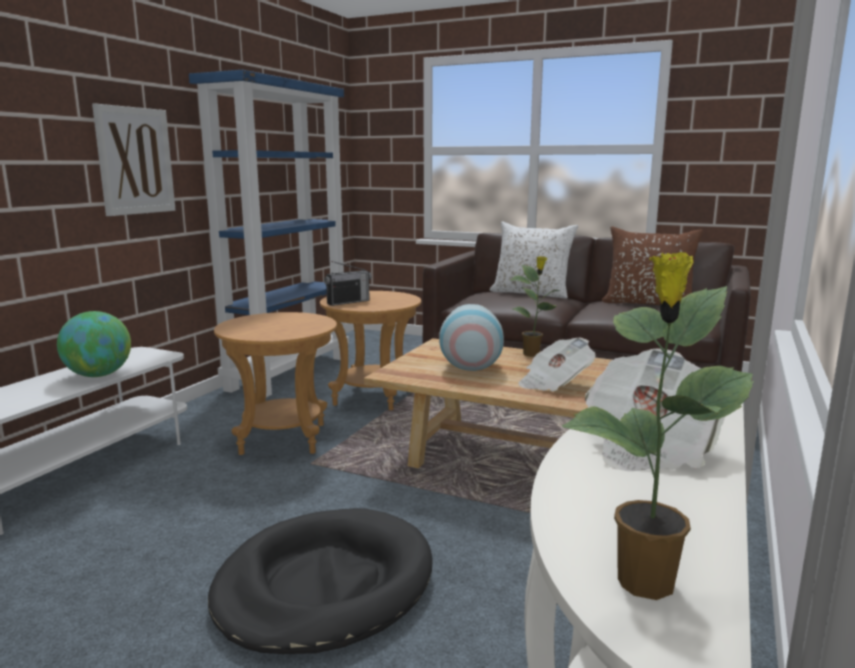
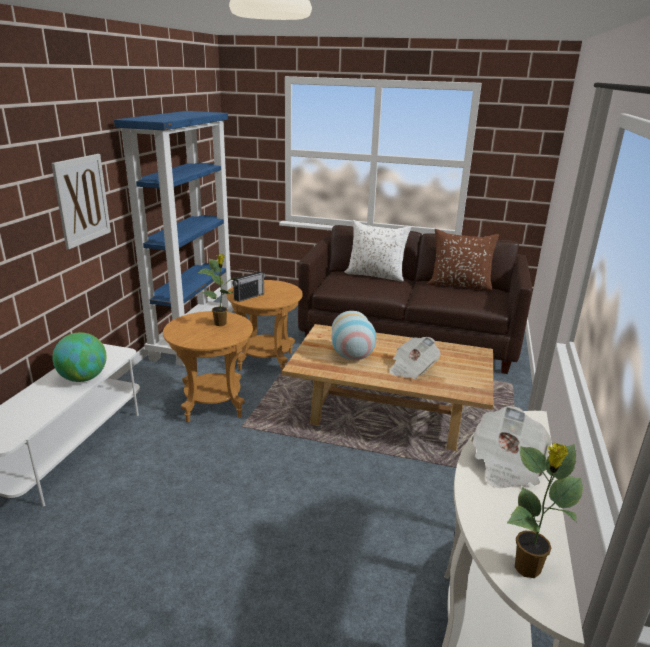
camera: 10 degrees left, 10 degrees up
black dog bed [208,508,433,654] -> none
potted plant [511,256,561,357] -> potted plant moved to [198,254,234,326]

